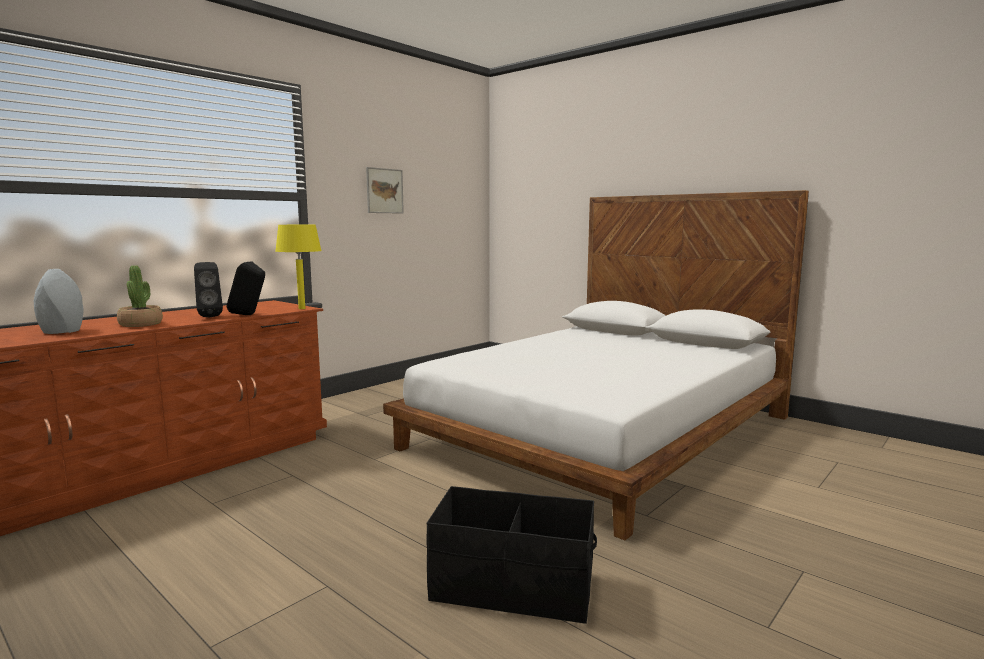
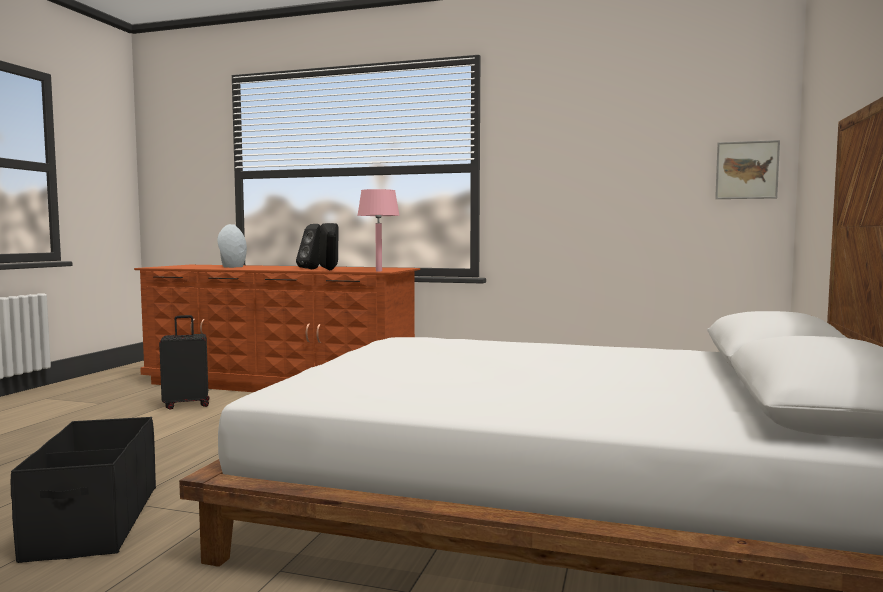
camera: 65 degrees right, 5 degrees down
potted plant [117,265,163,327] -> none
yellow table lamp [275,225,322,309] -> pink table lamp [357,189,400,271]
picture [366,167,404,214] -> picture moved to [715,140,780,199]
none -> black suitcase [159,315,209,409]

